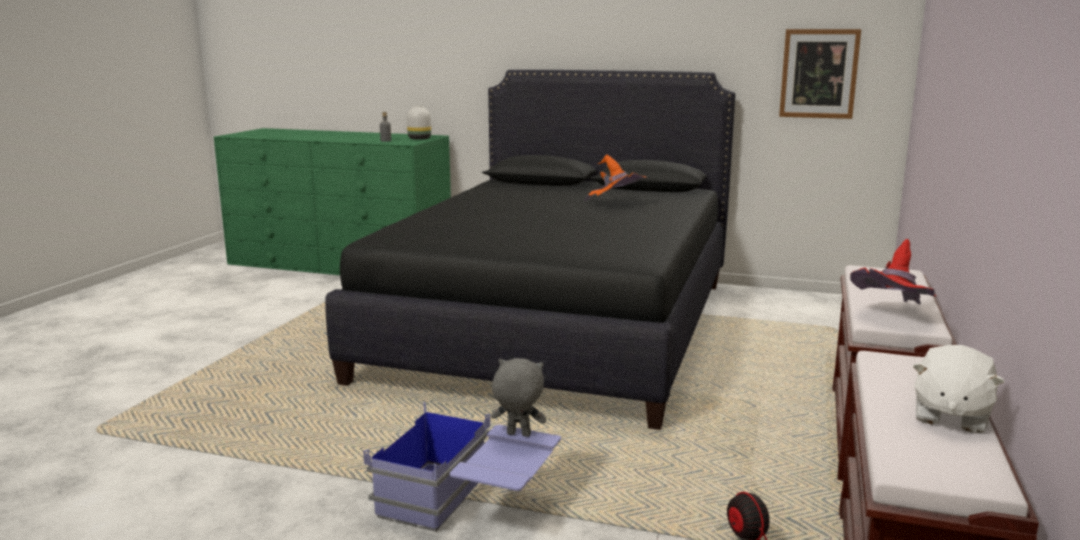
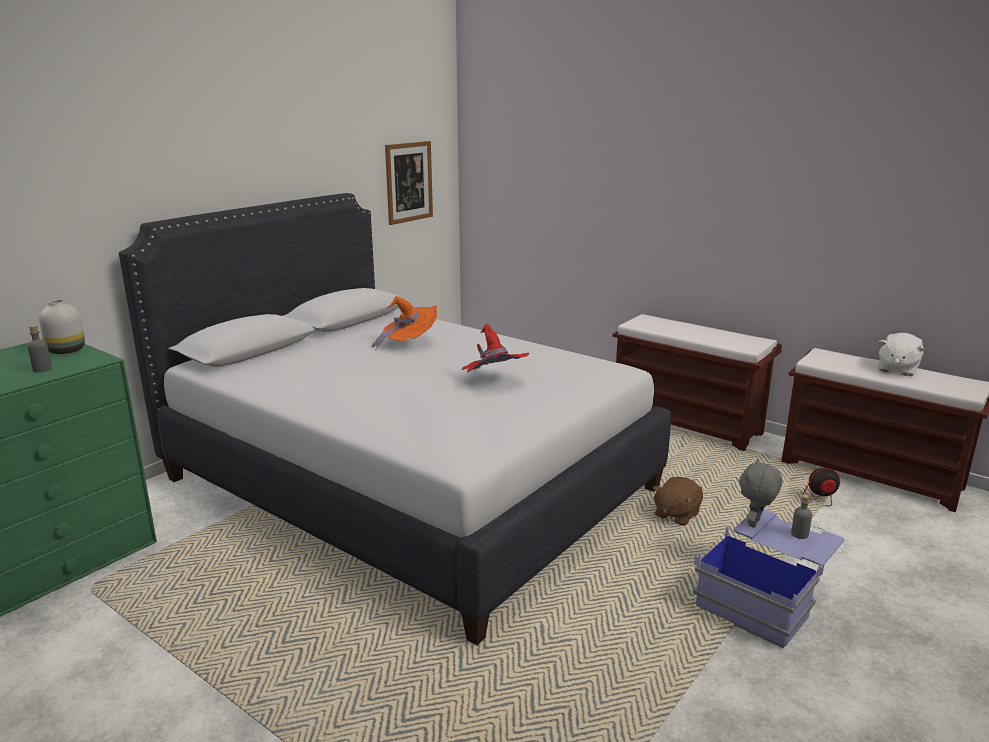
camera: 70 degrees left, 5 degrees up
black bed [325,70,736,430] -> white bed [119,193,671,645]
red hat [850,239,936,304] -> red hat moved to [462,324,529,372]
white plush toy [912,345,1005,433] -> white plush toy turned 75 degrees clockwise [879,333,925,376]
none -> brown plush toy [653,477,703,526]
none -> grey bottle [791,494,812,539]

